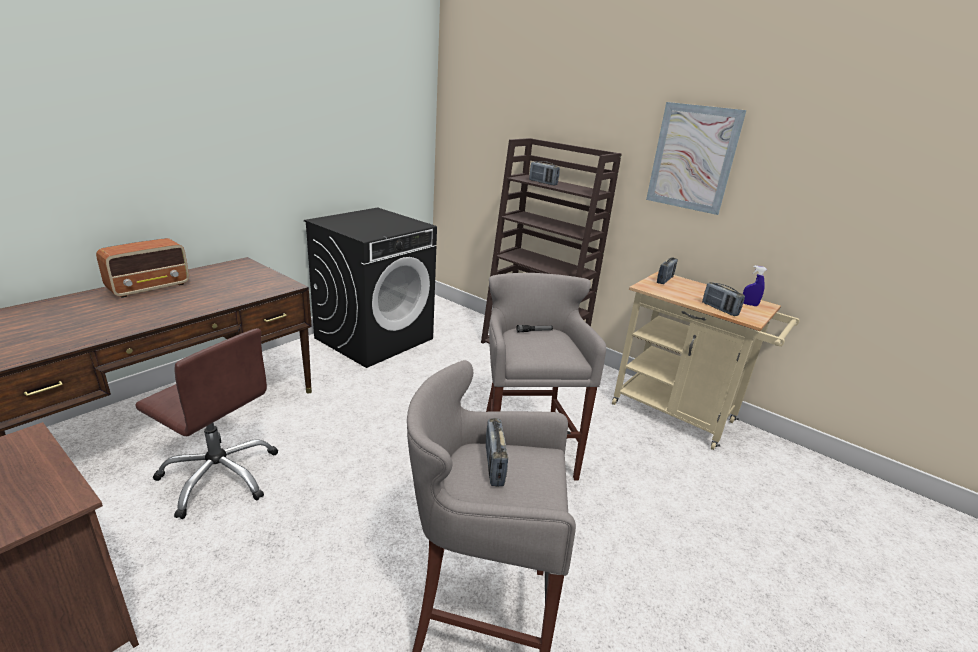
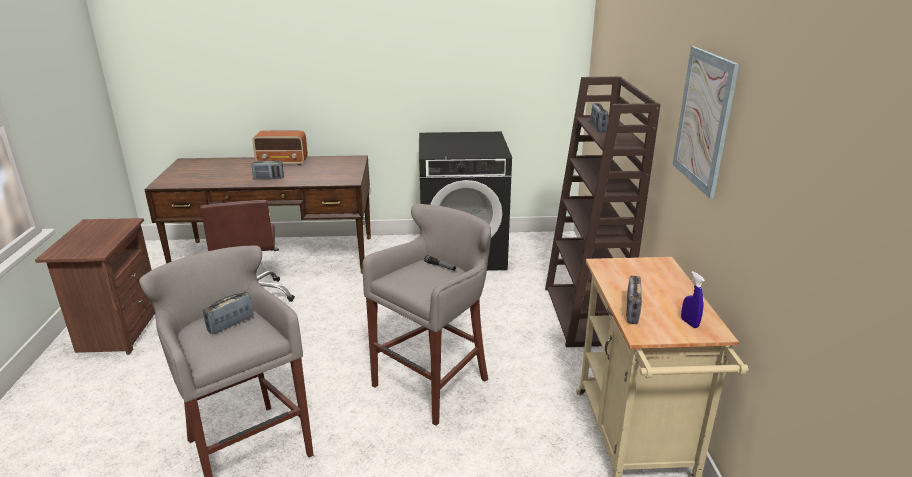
camera: 50 degrees right, 0 degrees up
radio [657,257,678,284] -> radio moved to [252,160,284,180]

